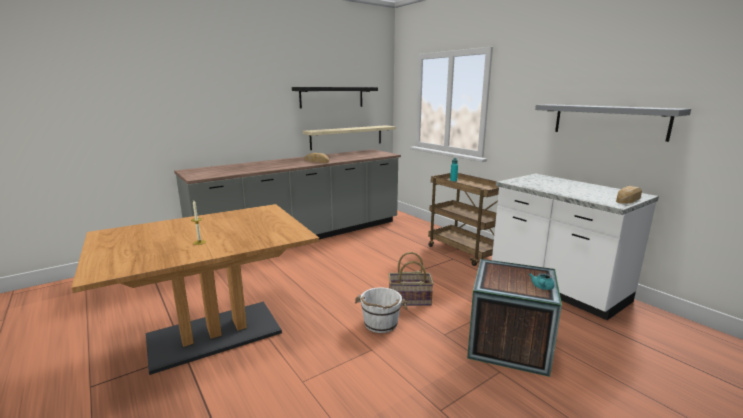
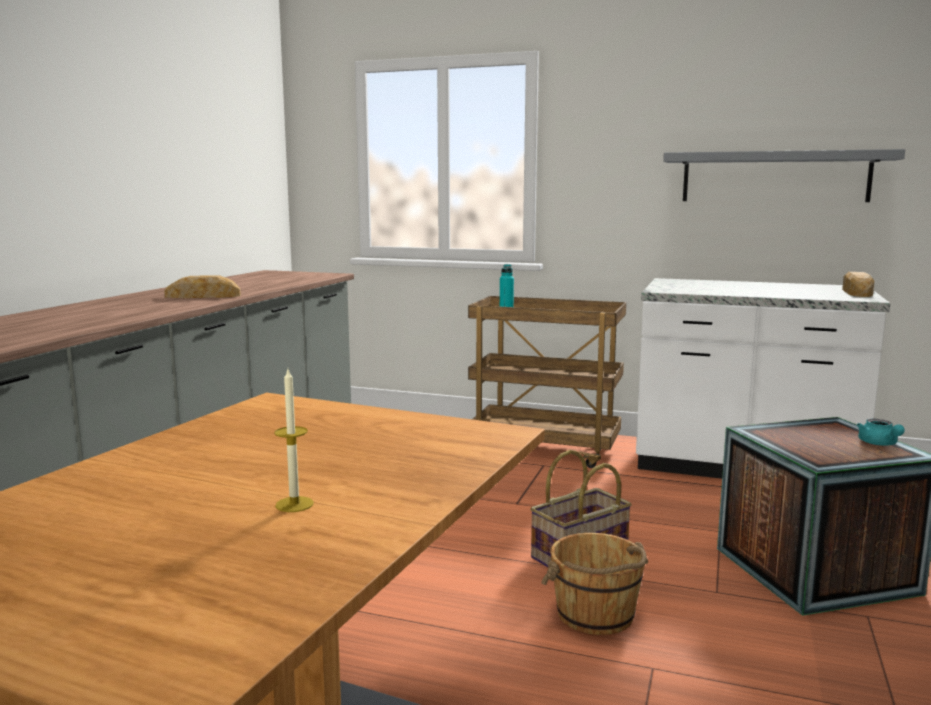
camera: 35 degrees left, 5 degrees down
black shelf [292,87,378,109] -> none
beige shelf [303,125,396,150] -> none
white bucket [355,288,408,333] -> brown bucket [541,533,648,635]

